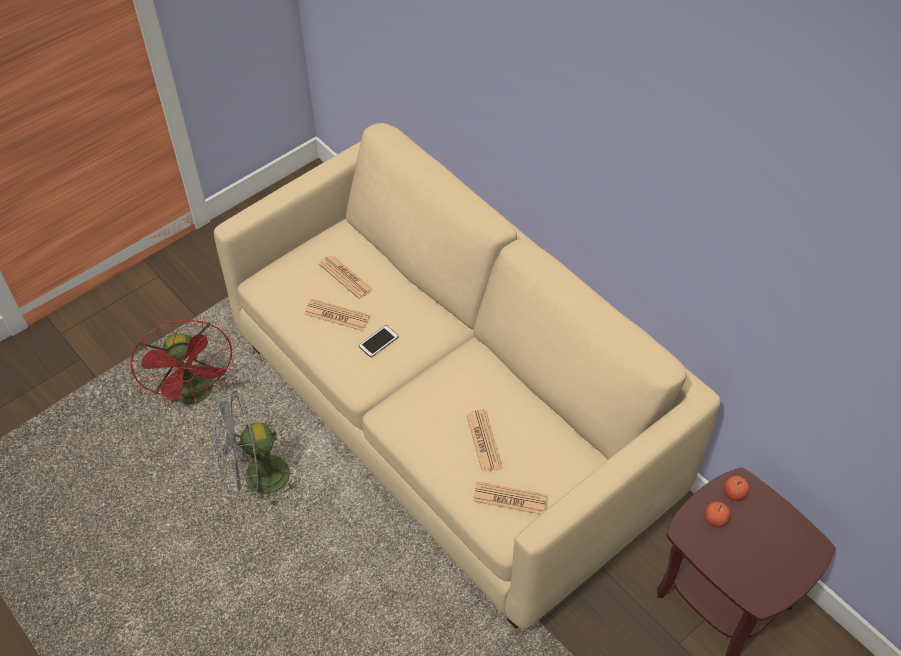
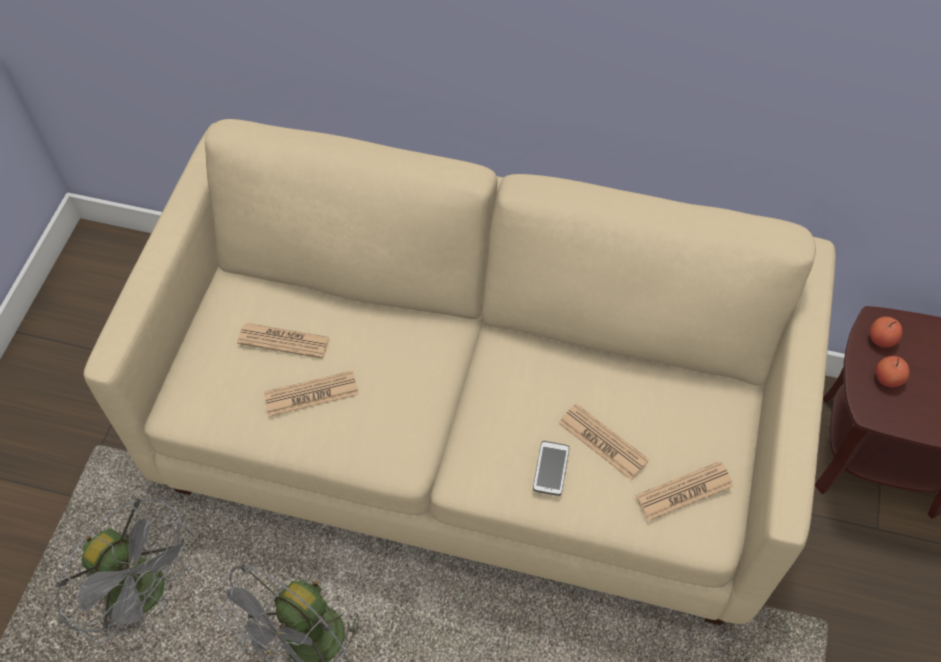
camera: 35 degrees left, 5 degrees up
red fan [130,320,234,406] -> grey fan [56,498,195,644]
phone [359,325,399,357] -> phone moved to [533,441,569,496]

